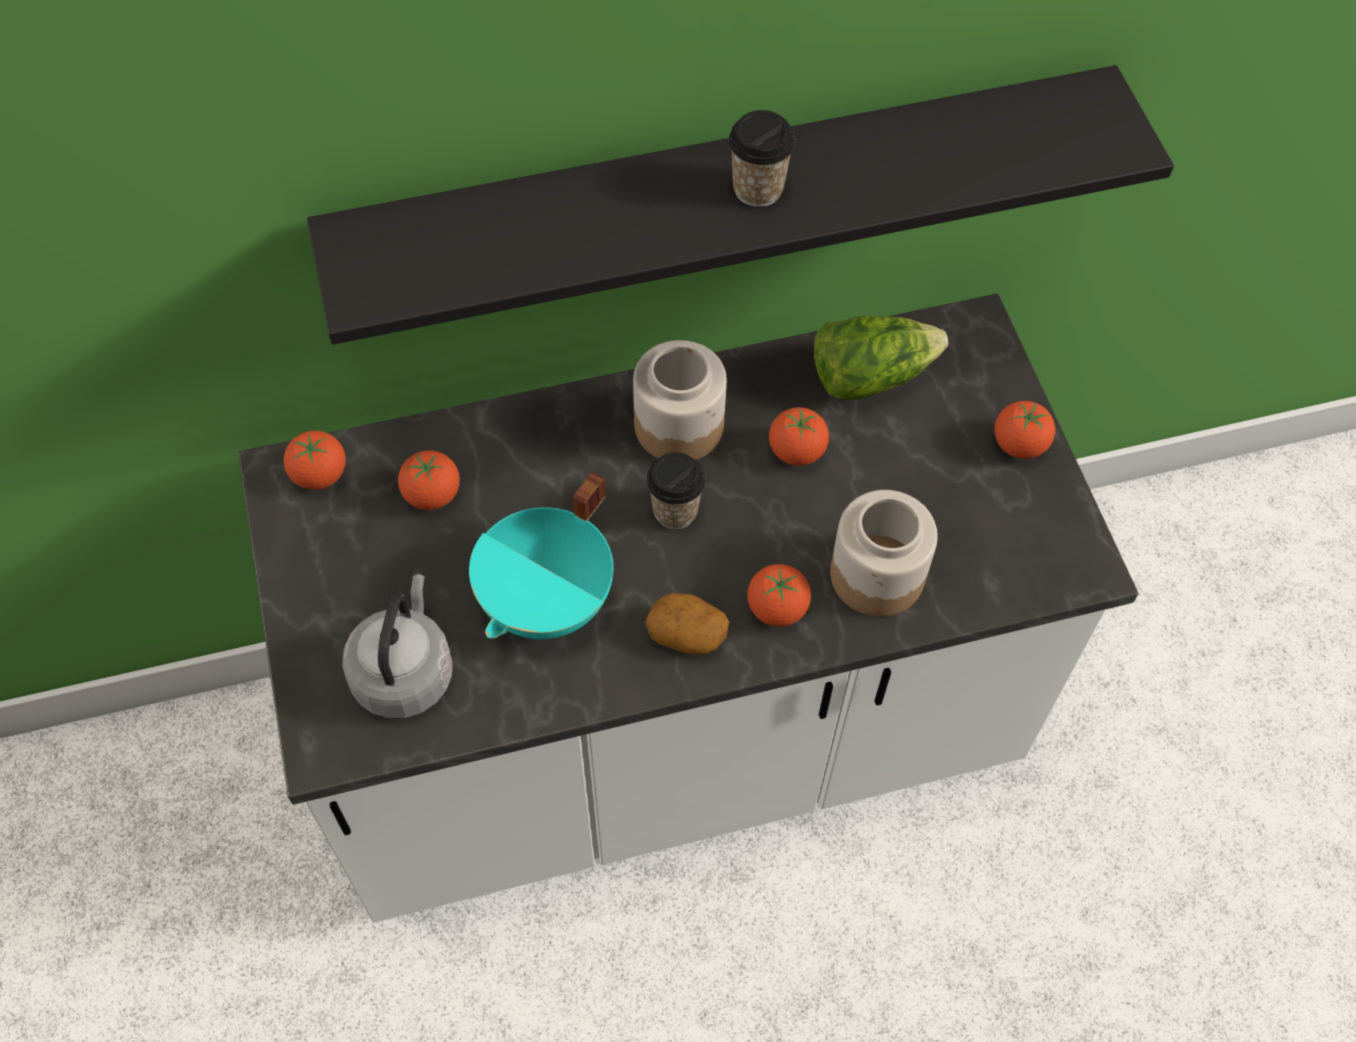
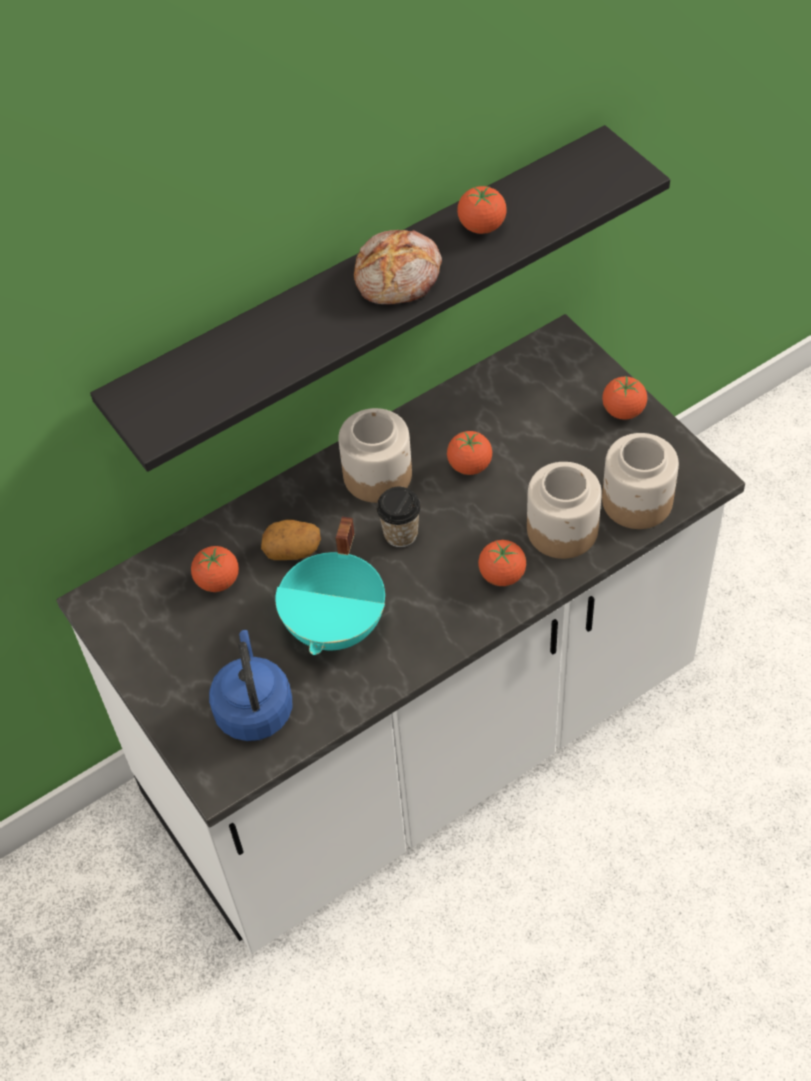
camera: 15 degrees left, 5 degrees down
tomato [284,431,346,490] -> tomato moved to [457,186,507,234]
grey kettle [342,574,453,718] -> blue kettle [209,630,293,741]
potato [645,593,729,655] -> potato moved to [261,519,321,560]
cup [729,110,795,207] -> bread [354,230,442,304]
lettuce [814,316,948,400] -> none
none -> jar [602,433,679,529]

